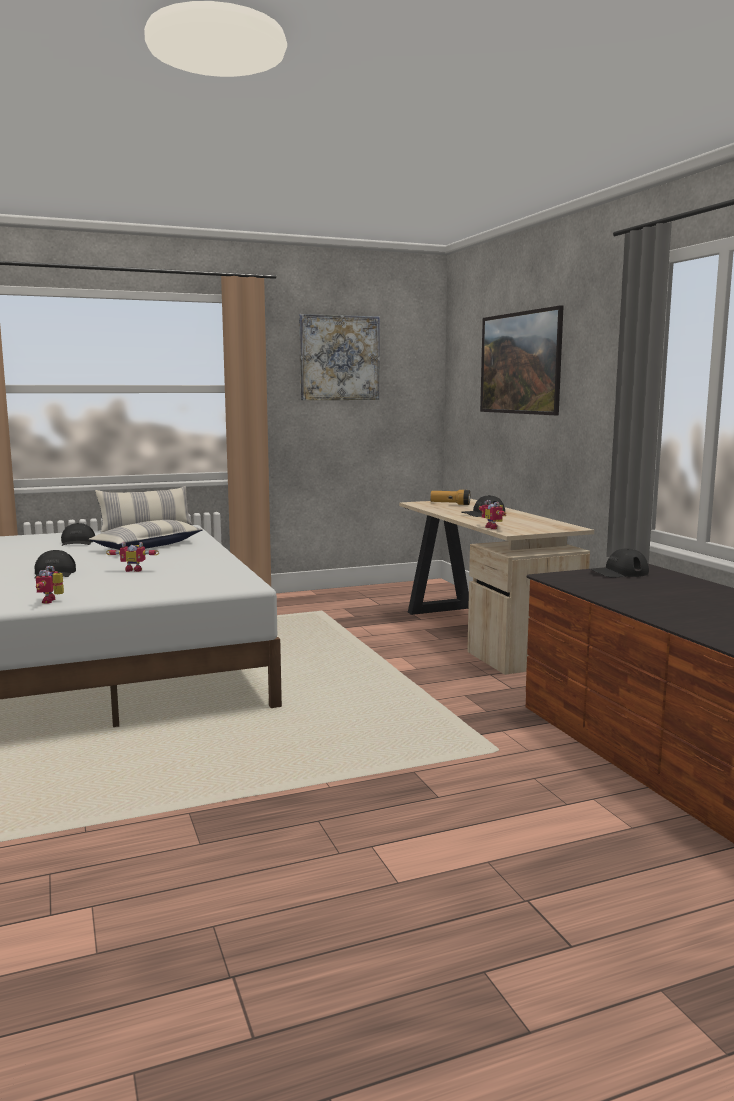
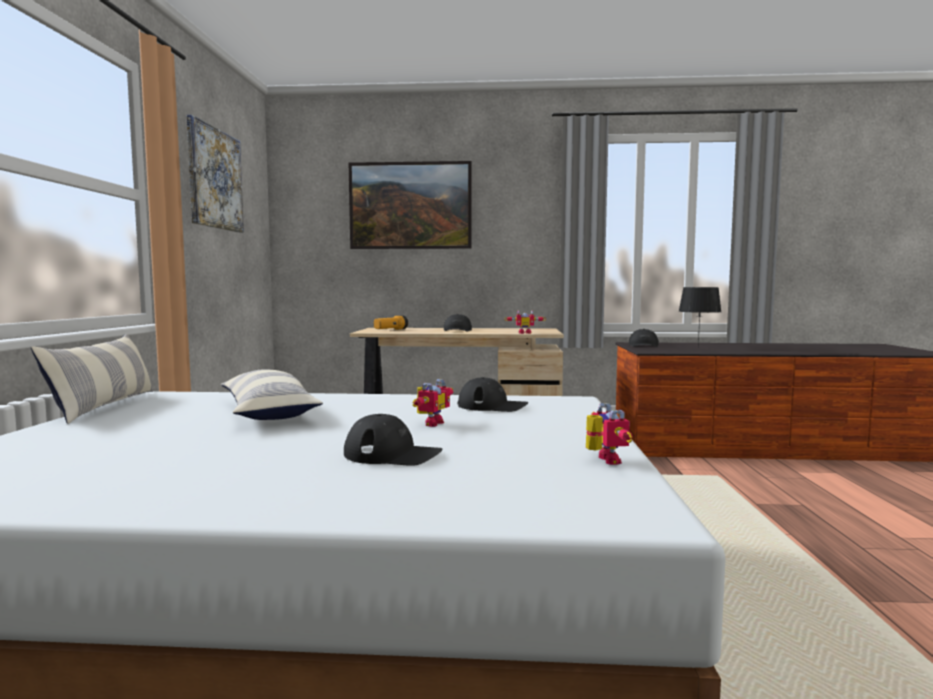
camera: 65 degrees left, 5 degrees down
toy robot [36,566,64,604] -> toy robot turned 120 degrees counterclockwise [586,402,633,465]
black cap [61,523,95,546] -> black cap moved to [458,377,528,412]
none -> black table lamp [679,287,721,348]

